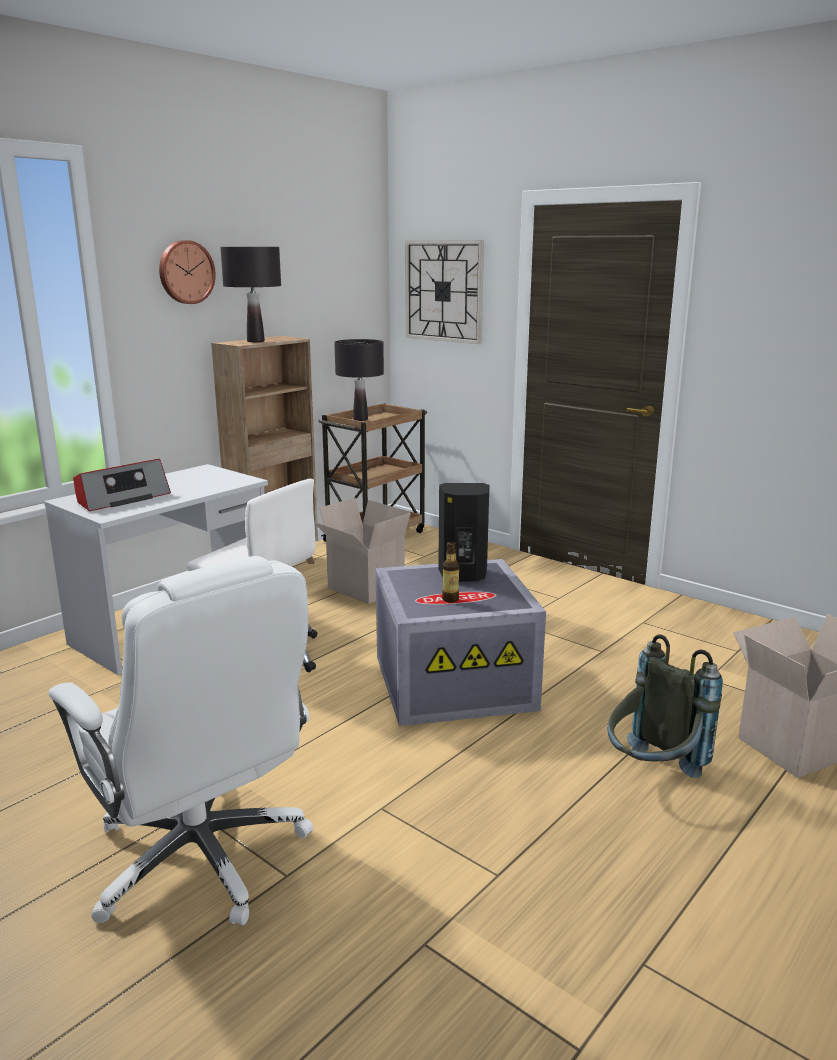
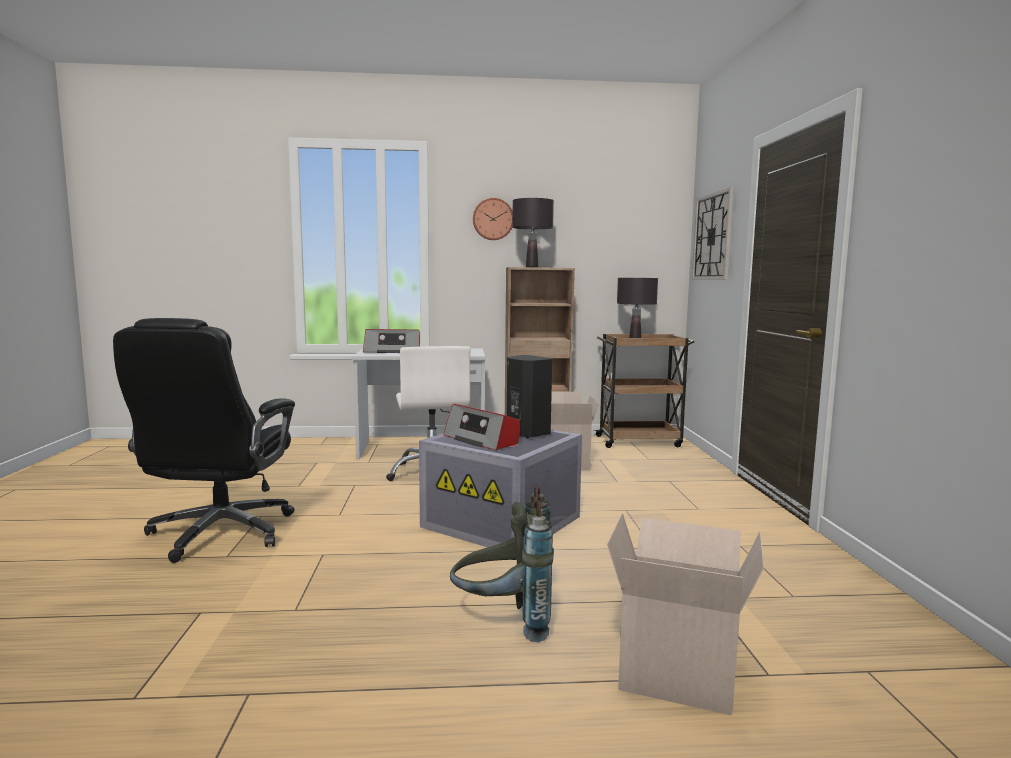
camera: 45 degrees right, 10 degrees down
white office chair [48,556,314,926] -> black office chair [113,318,295,563]
bottle [442,541,459,602] -> radio [443,404,520,450]

